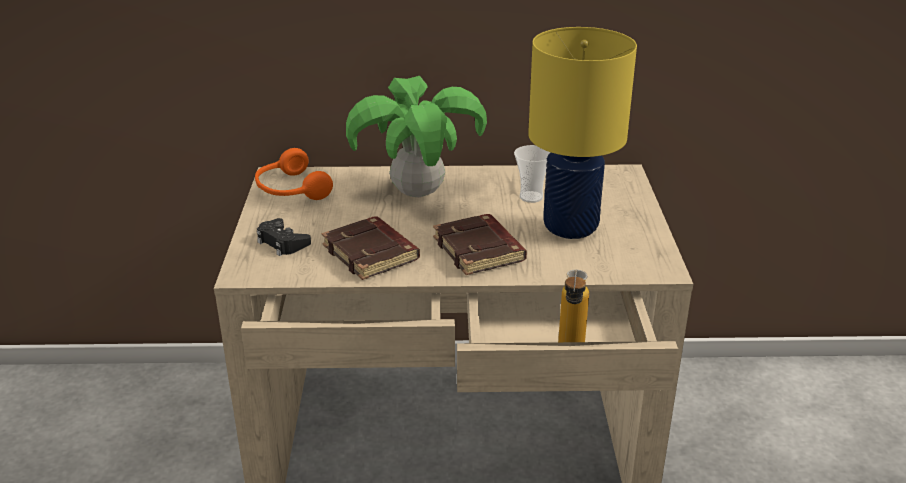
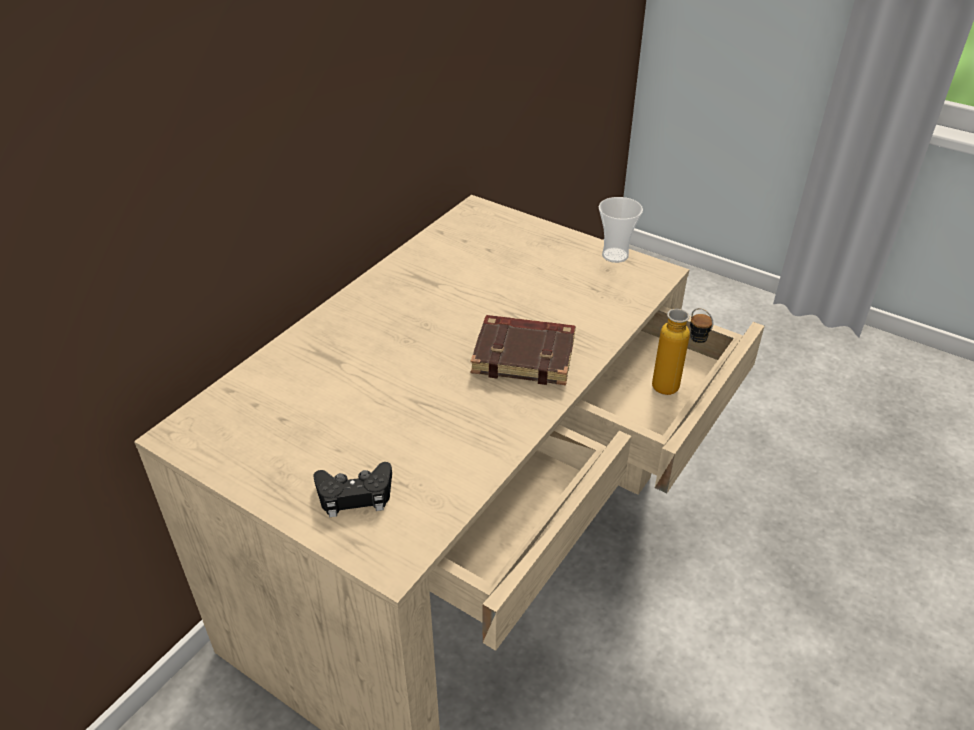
camera: 55 degrees left, 10 degrees up
orange headphones [255,148,333,200] -> none
brown book [322,216,420,280] -> none
potted plant [346,76,487,197] -> none
cup [514,145,551,203] -> cup moved to [599,197,643,263]
yellow table lamp [528,27,637,239] -> none

